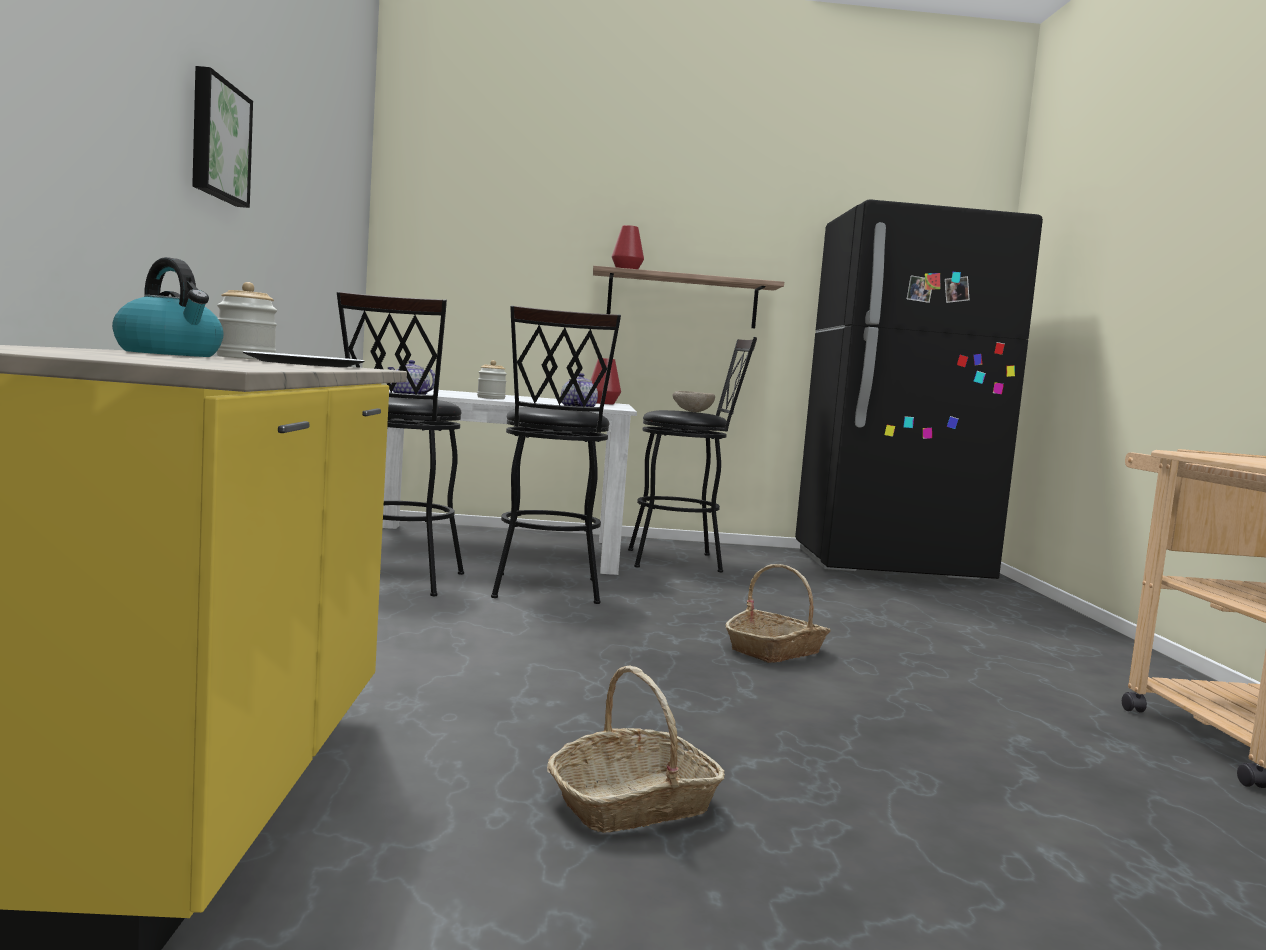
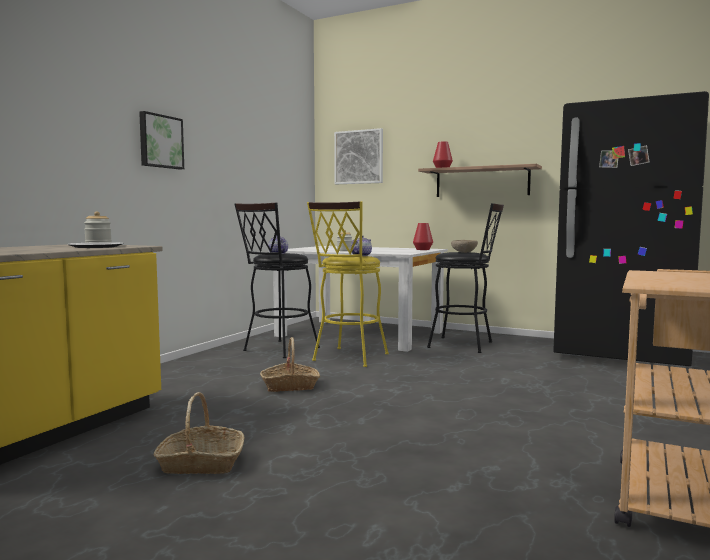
camera: 30 degrees right, 0 degrees up
kettle [112,257,224,357] -> none
black stool [491,306,621,604] -> yellow stool [307,201,389,367]
basket [725,564,831,663] -> basket moved to [260,337,320,392]
none -> picture [334,128,383,184]

